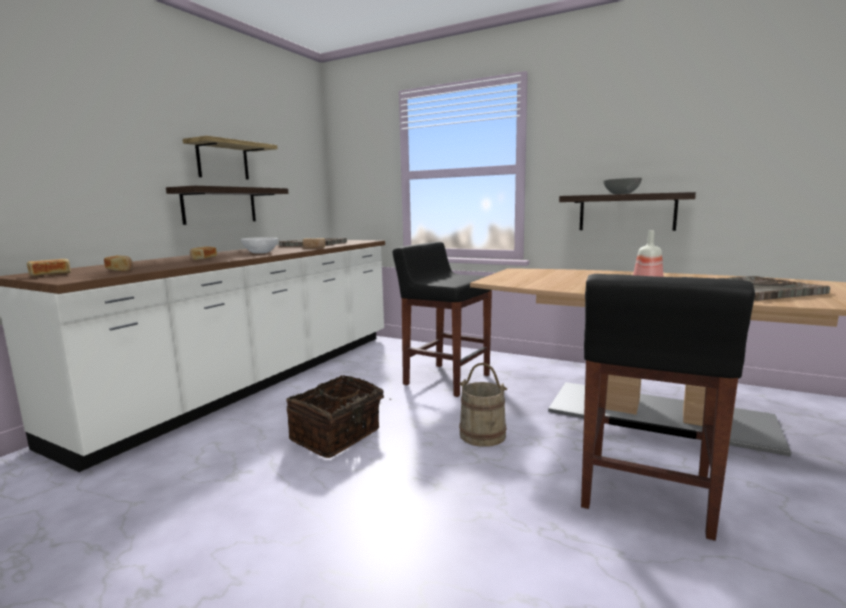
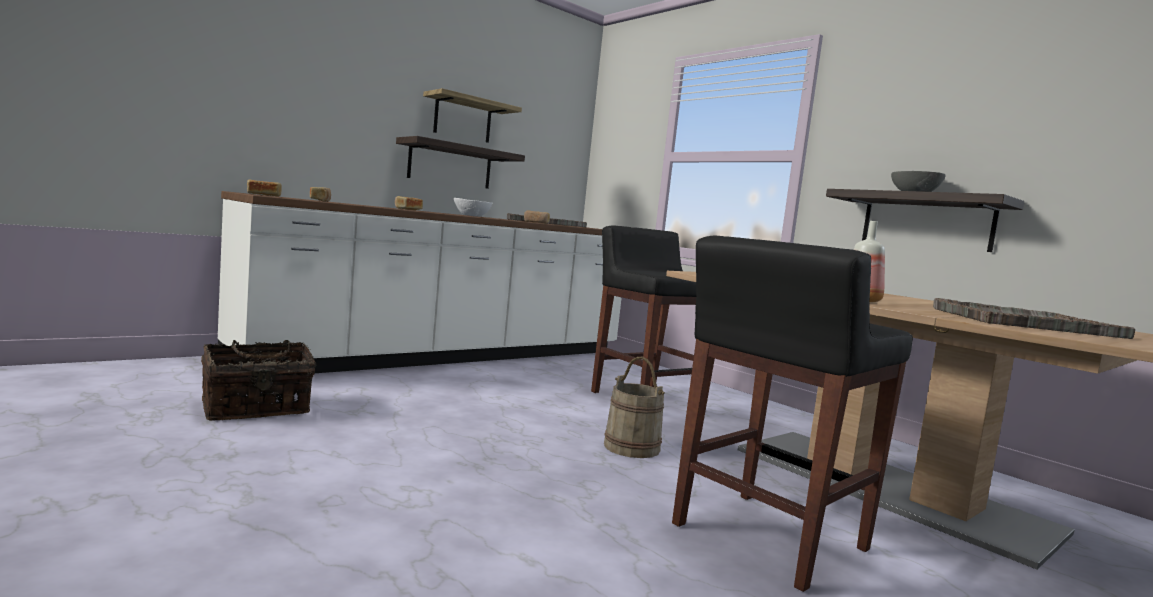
camera: 20 degrees right, 5 degrees down
basket [286,375,391,458] -> basket moved to [201,340,316,421]

